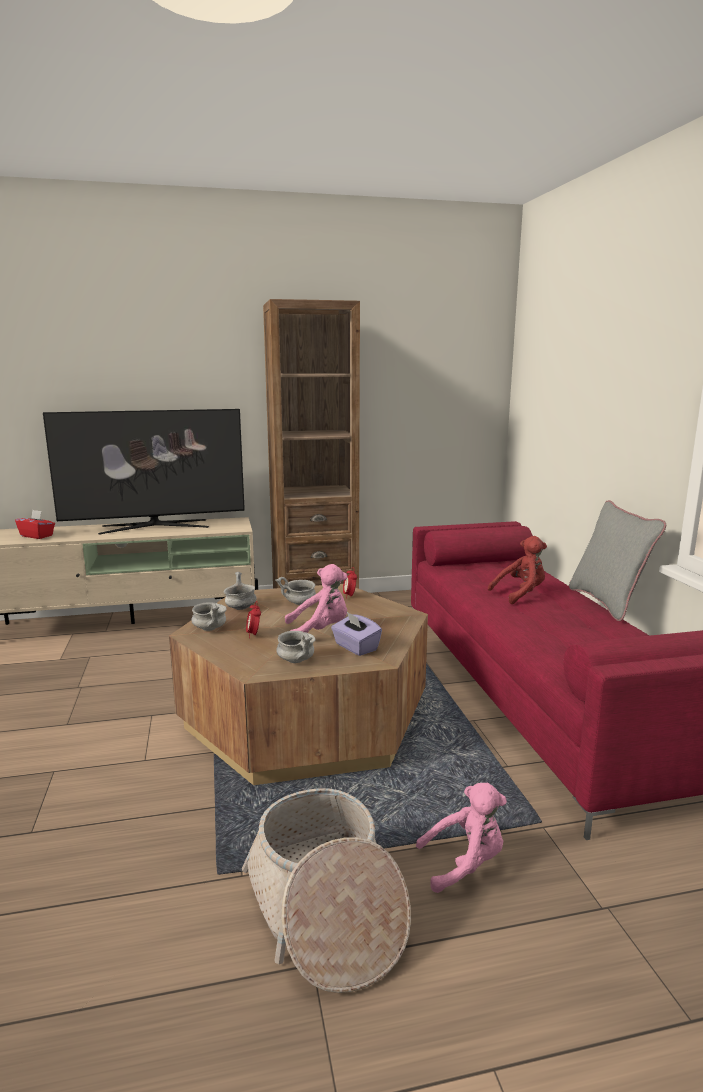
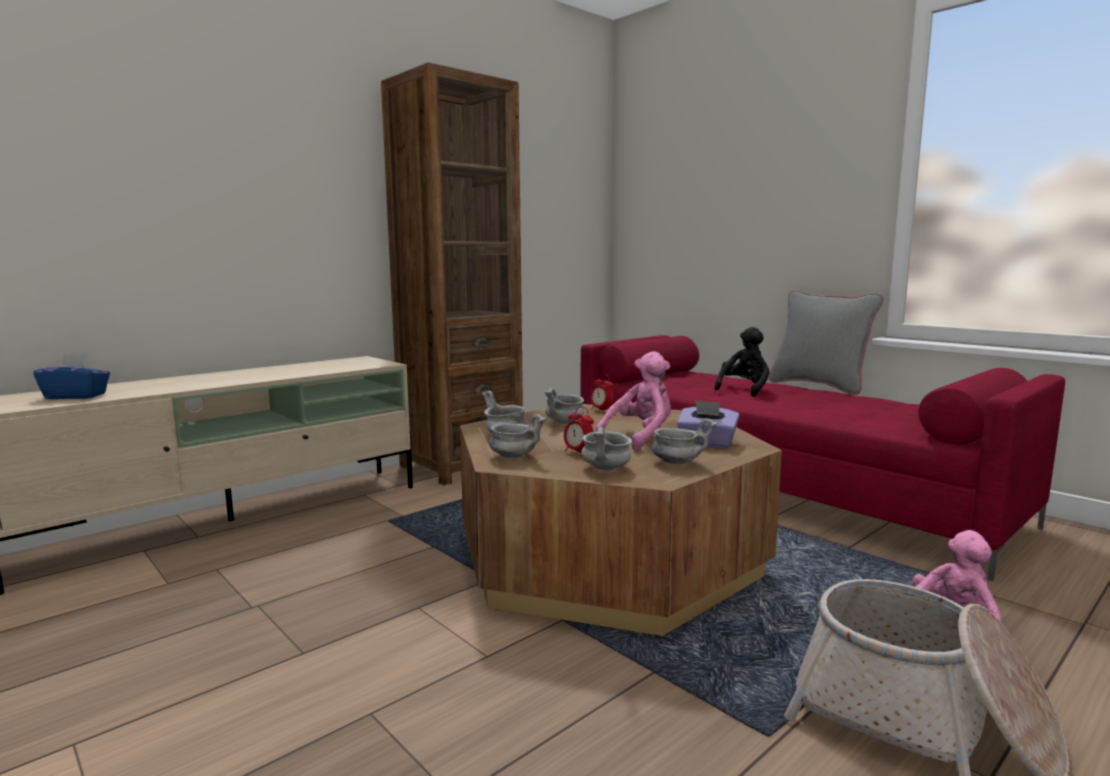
camera: 30 degrees left, 5 degrees down
red tissue box [15,510,55,539] -> blue tissue box [33,353,110,399]
television [43,409,245,535] -> none
red plush toy [488,536,547,604] -> black plush toy [714,327,770,397]
none -> grey bowl [581,427,632,471]

